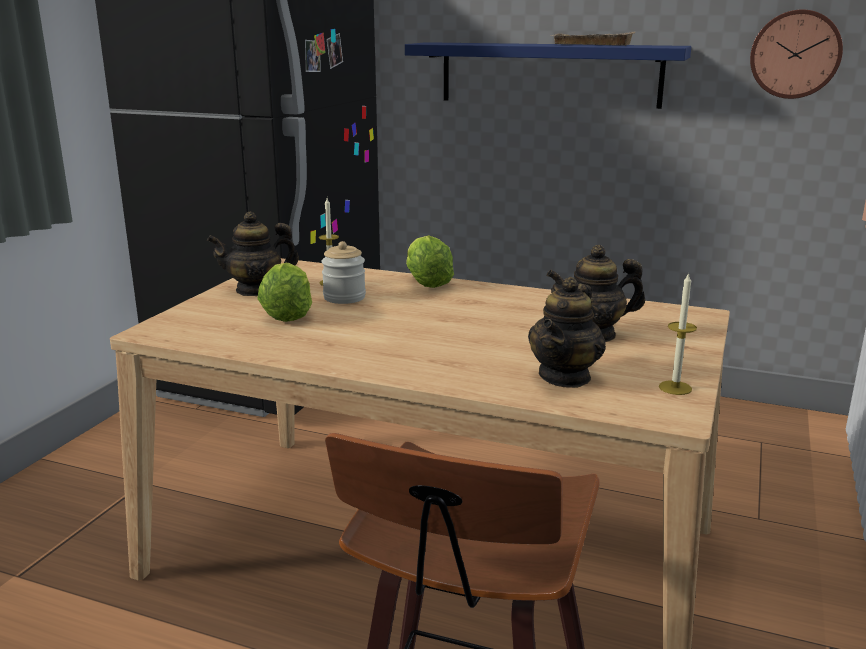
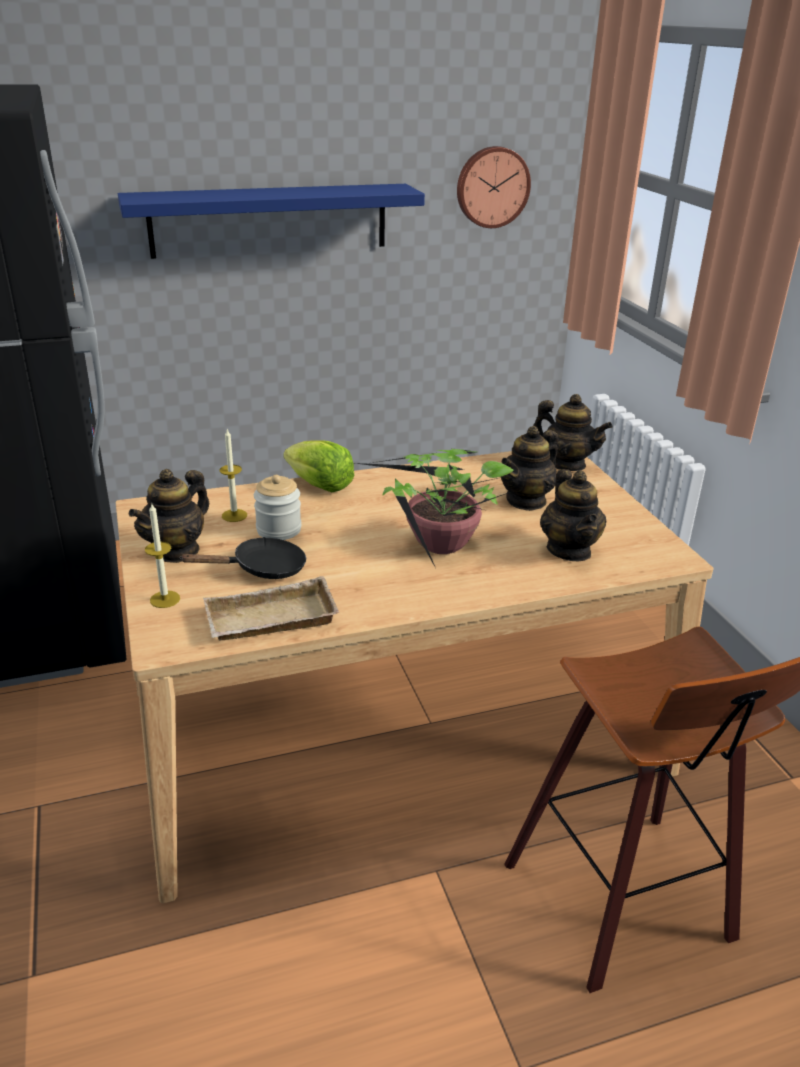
camera: 40 degrees left, 10 degrees up
lettuce [257,263,312,322] -> black frying pan [179,537,306,579]
beige tray [551,31,636,46] -> beige tray moved to [203,576,340,641]
candle [659,272,697,395] -> candle moved to [145,502,180,608]
none -> potted plant [356,449,513,568]
none -> teapot [533,394,612,471]

